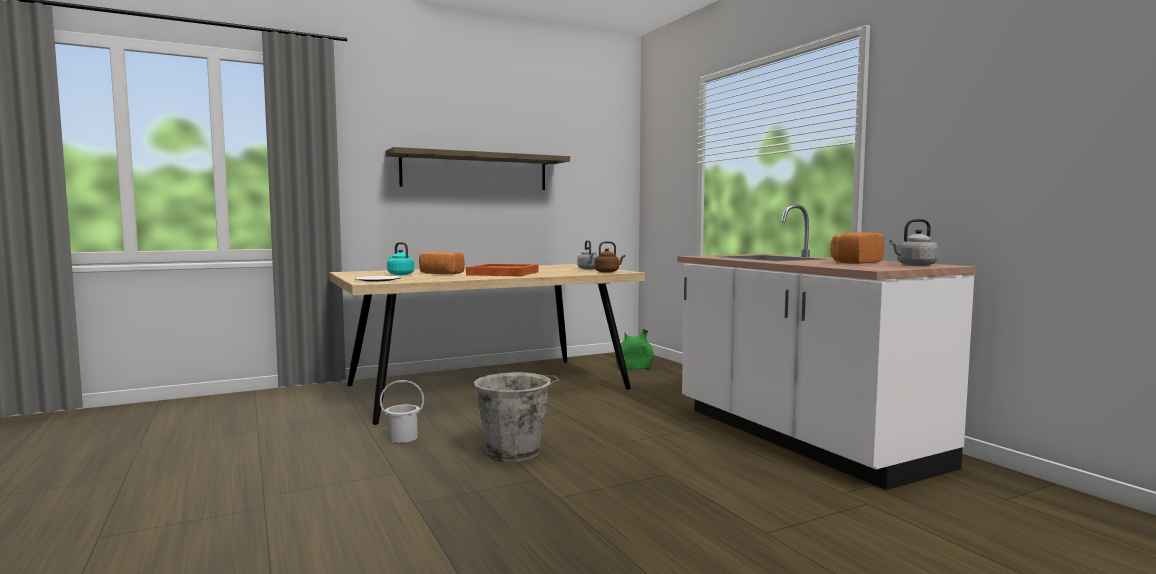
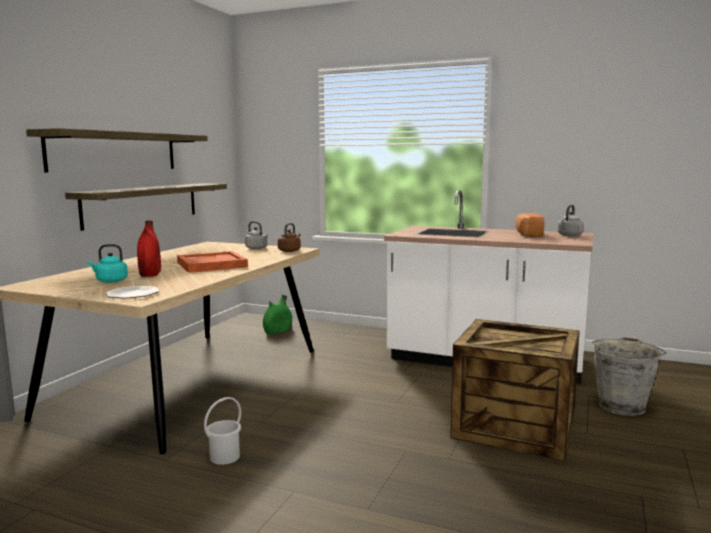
camera: 40 degrees left, 5 degrees up
bread [419,252,465,274] -> red vase [137,220,161,277]
grey bucket [474,372,560,462] -> grey bucket moved to [592,337,667,416]
none -> shelf [65,183,227,231]
none -> crate [450,319,580,461]

